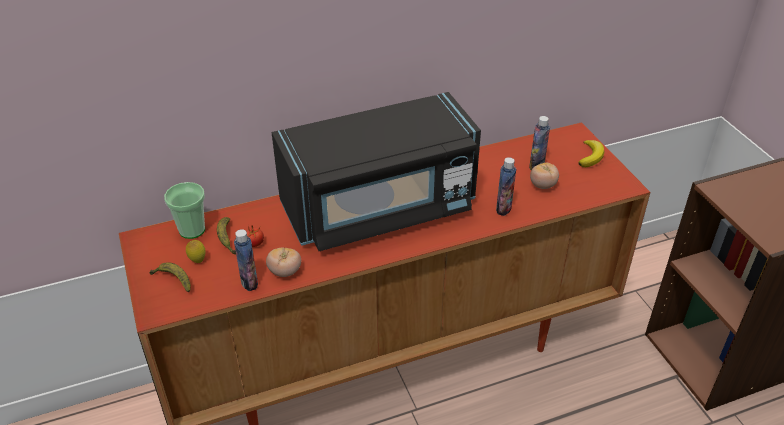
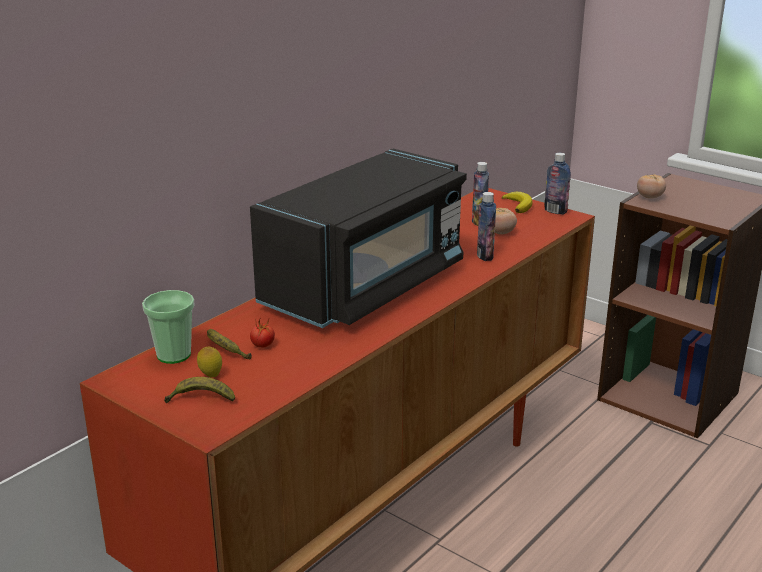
camera: 30 degrees left, 15 degrees down
bottle [234,229,258,291] -> bottle moved to [544,153,571,214]
tomato [266,248,301,277] -> tomato moved to [637,175,666,198]

